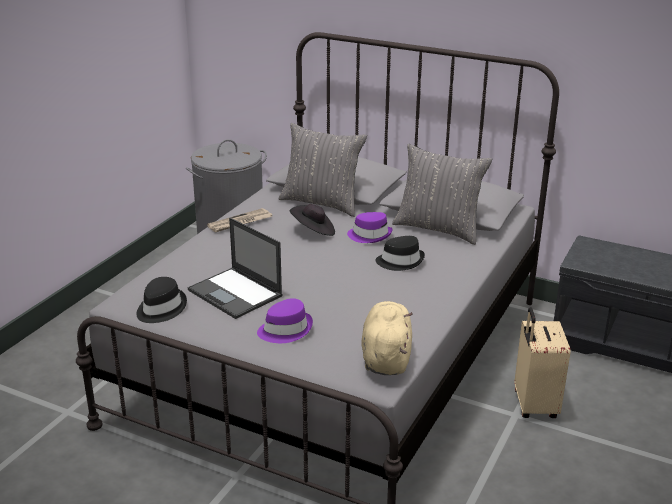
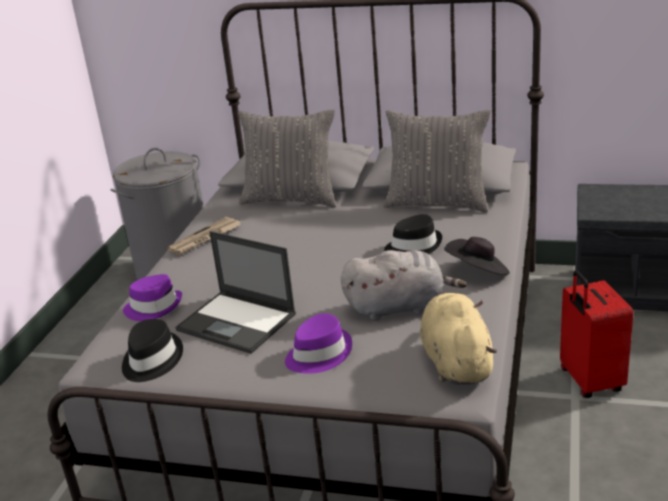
camera: 10 degrees left, 0 degrees up
black hat [289,204,335,236] -> black hat moved to [444,237,510,275]
purple hat [347,212,393,243] -> purple hat moved to [123,274,182,321]
beige suitcase [514,307,570,418] -> red suitcase [560,270,634,398]
none -> grey plush toy [341,250,467,321]

